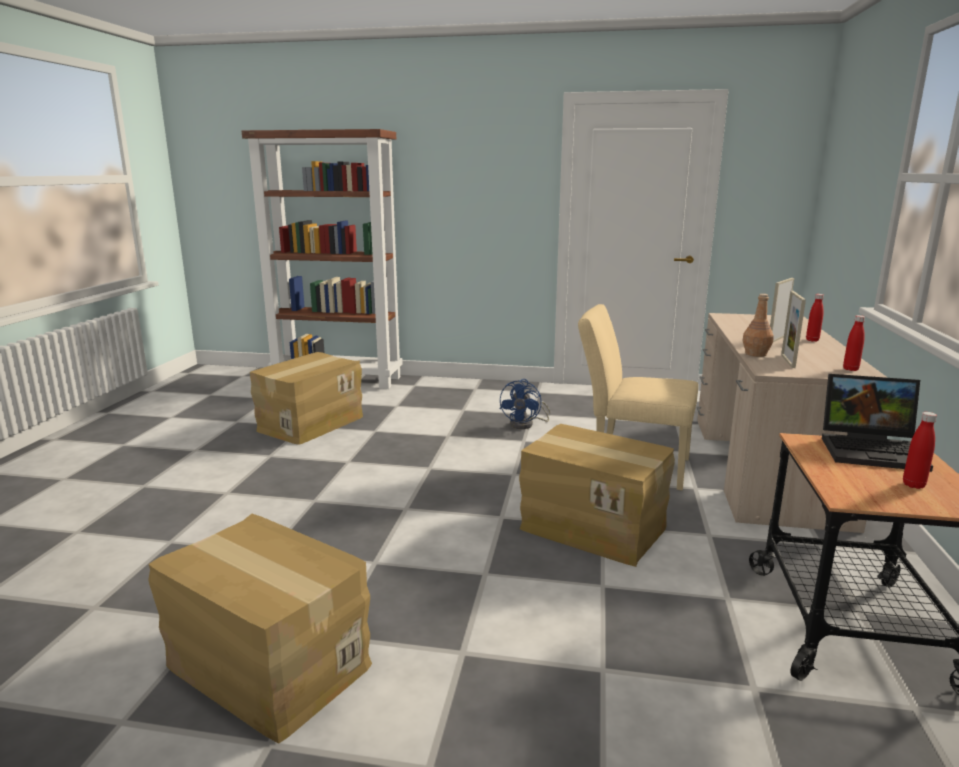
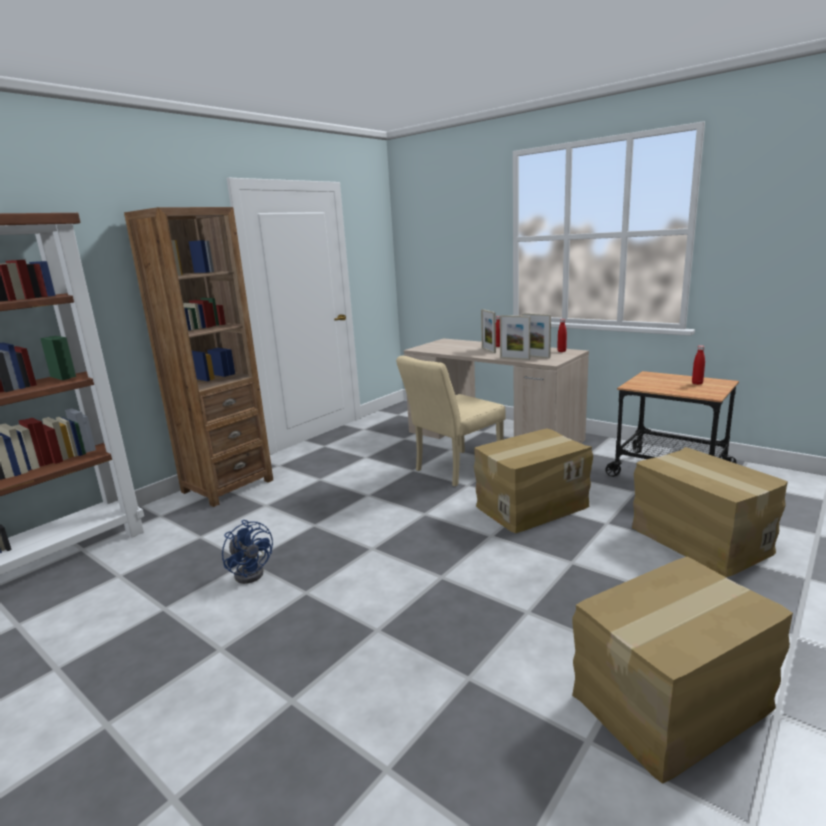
camera: 60 degrees left, 0 degrees up
cardboard box [250,352,363,445] -> cardboard box moved to [632,447,788,577]
blue fan [500,379,551,429] -> blue fan moved to [222,520,273,584]
brown bottle [742,294,774,357] -> picture frame [500,315,530,360]
laptop [822,374,933,472] -> none
none -> brown bookcase [124,207,273,507]

